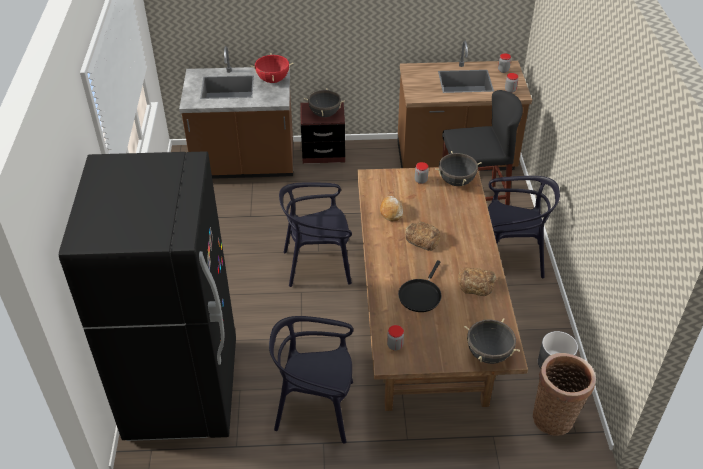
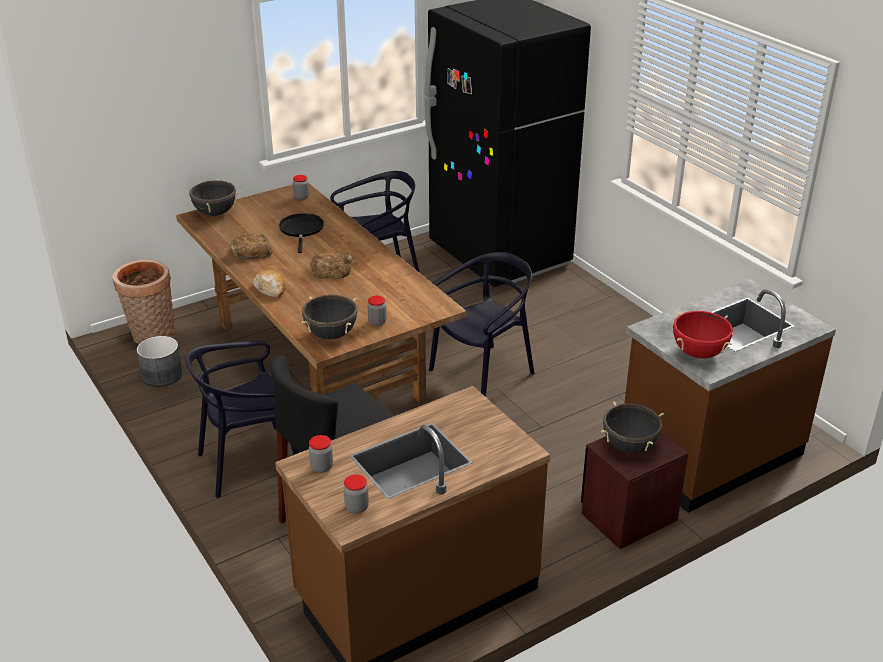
camera: 150 degrees right, 10 degrees down
bread [380,196,403,221] -> bread moved to [253,270,286,298]

